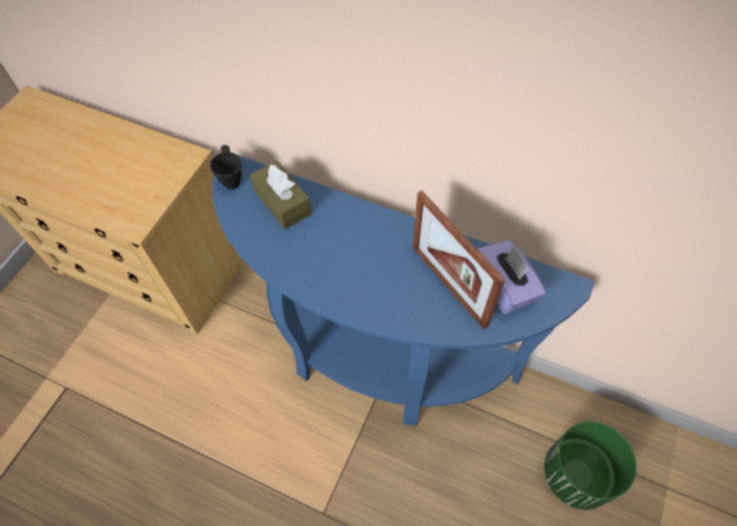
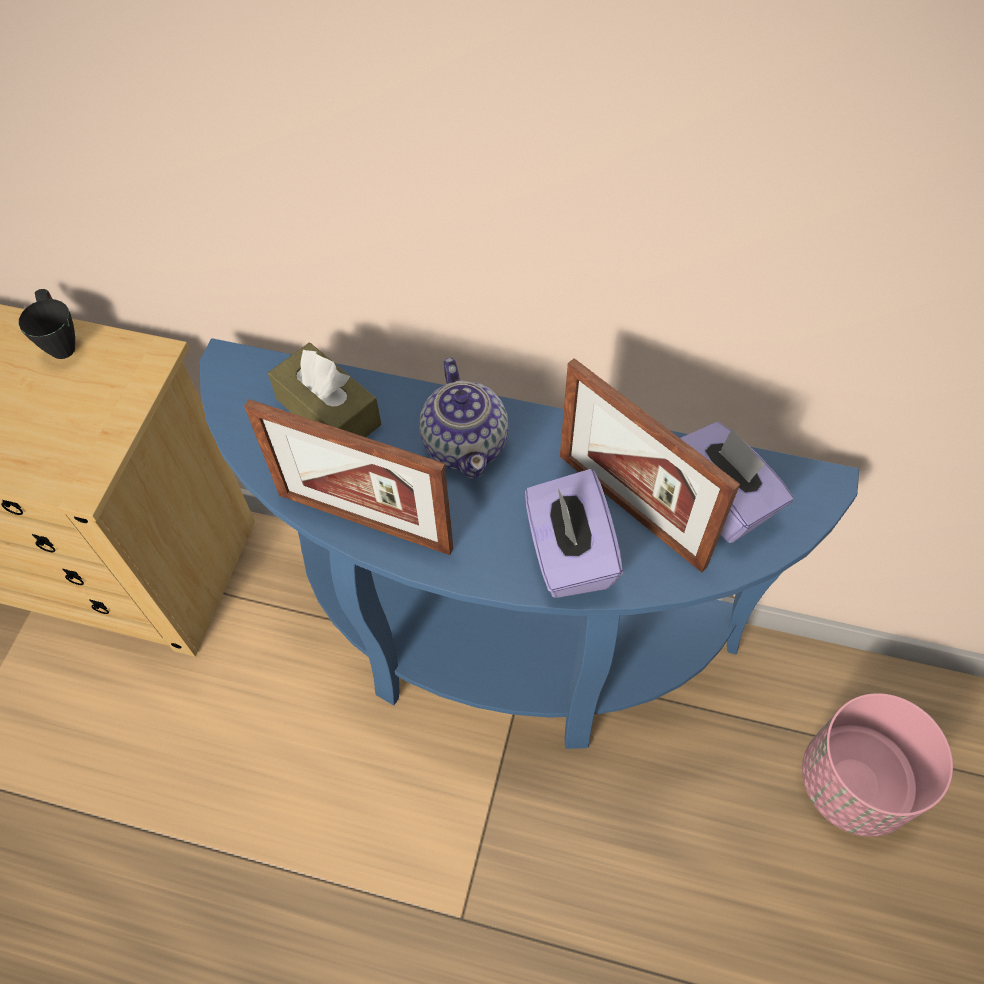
camera: 10 degrees left, 0 degrees up
black mug [210,145,242,189] -> black mug moved to [19,289,75,359]
green planter [544,421,637,510] -> pink planter [802,693,953,837]
none -> picture frame [244,399,453,555]
none -> teapot [420,358,508,479]
none -> purple tissue box [525,469,623,598]

